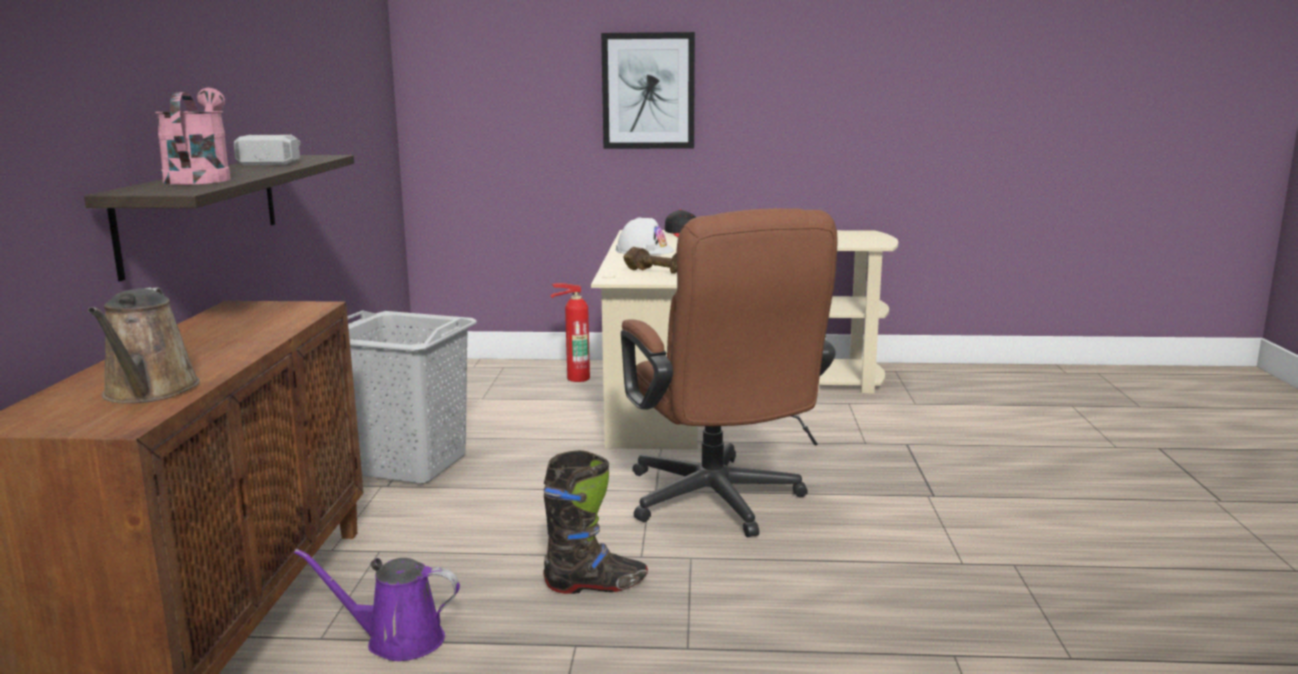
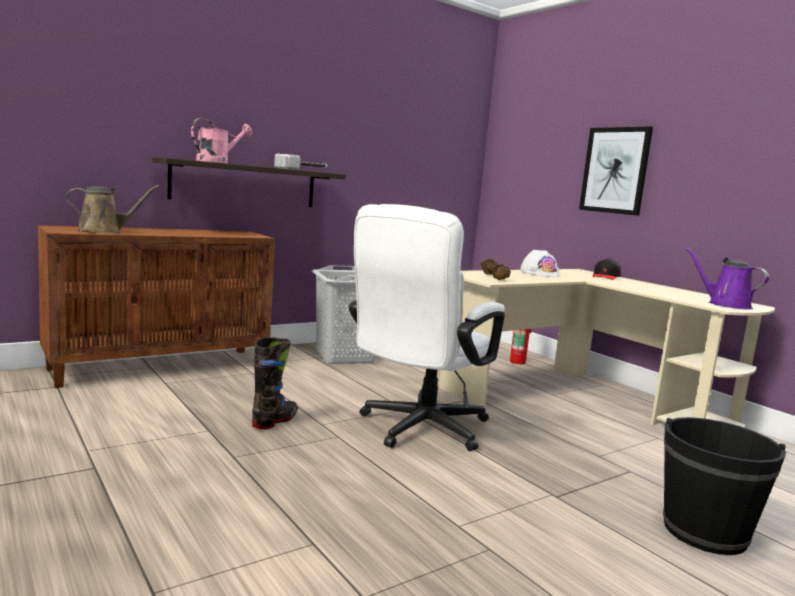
camera: 50 degrees right, 5 degrees down
brown watering can [88,287,200,403] -> brown watering can turned 150 degrees counterclockwise [66,185,159,234]
purple watering can [294,549,460,661] -> purple watering can moved to [686,248,769,310]
black boot [543,450,648,594] -> black boot turned 105 degrees counterclockwise [252,337,298,429]
brown office chair [621,208,838,537] -> white office chair [349,204,505,451]
none -> black bucket [663,417,786,555]

